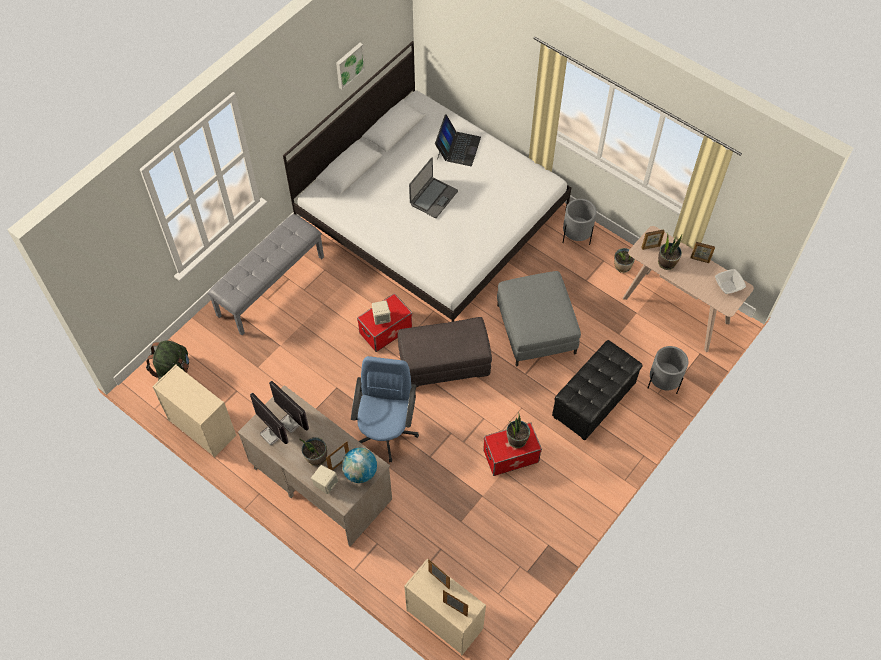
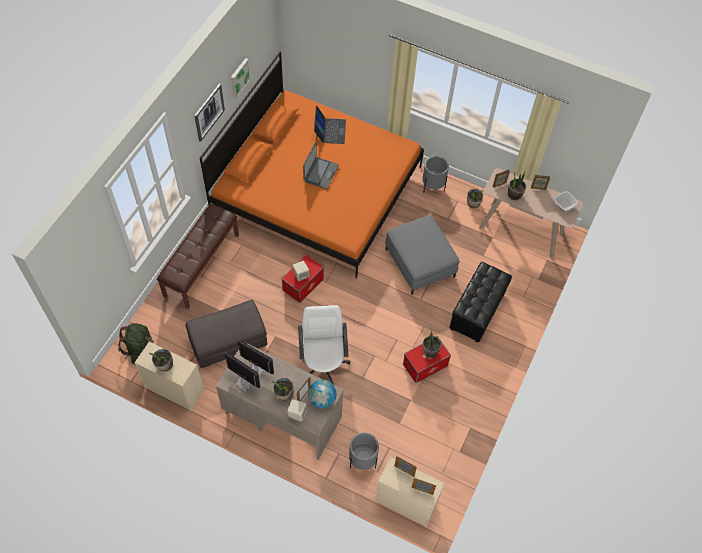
camera: 15 degrees left, 0 degrees up
grey bench [208,214,324,335] -> brown bench [157,204,239,309]
white bed [283,41,571,322] -> orange bed [200,51,424,279]
blue office chair [351,356,419,462] -> white office chair [298,305,350,384]
grey ottoman [397,317,492,387] -> grey ottoman moved to [186,300,267,368]
grey planter [648,346,688,394] -> grey planter moved to [349,433,379,470]
none -> potted plant [149,349,173,372]
none -> picture [194,83,225,142]

